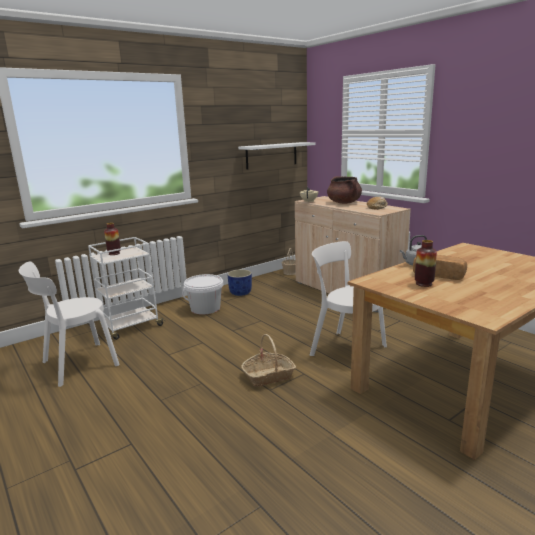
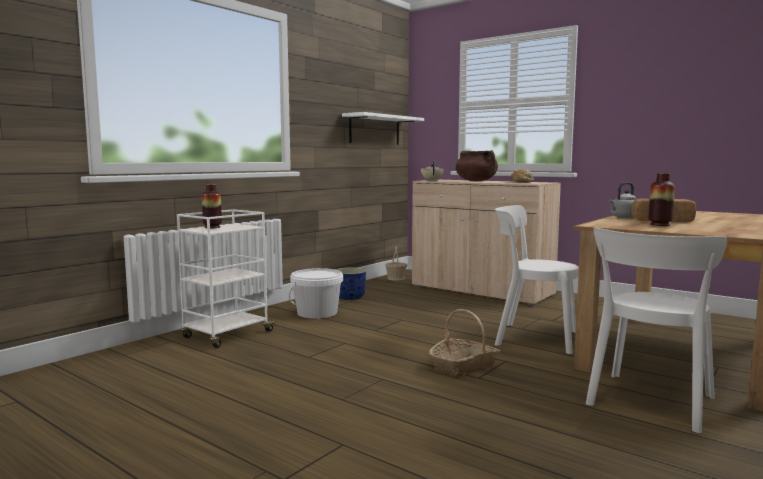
camera: 15 degrees left, 10 degrees down
white chair [19,261,120,387] -> white chair moved to [586,227,727,433]

